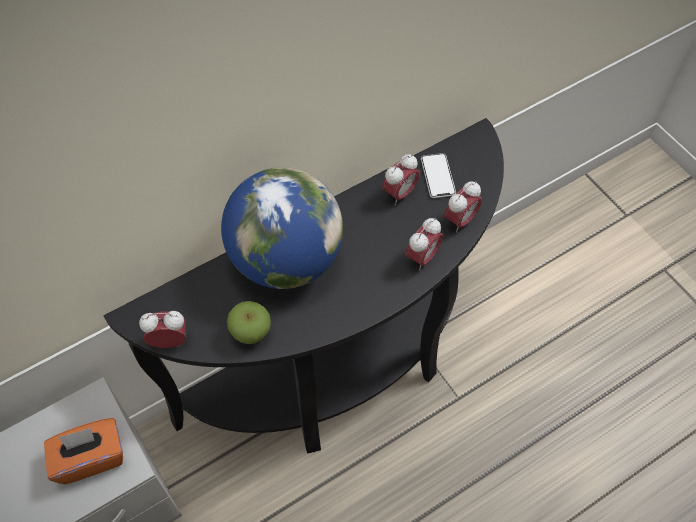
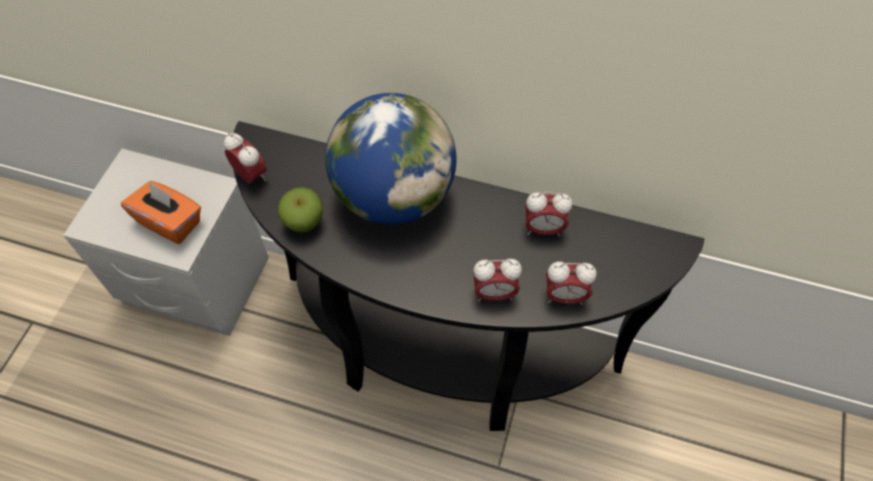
camera: 50 degrees right, 0 degrees up
phone [421,153,456,198] -> none

